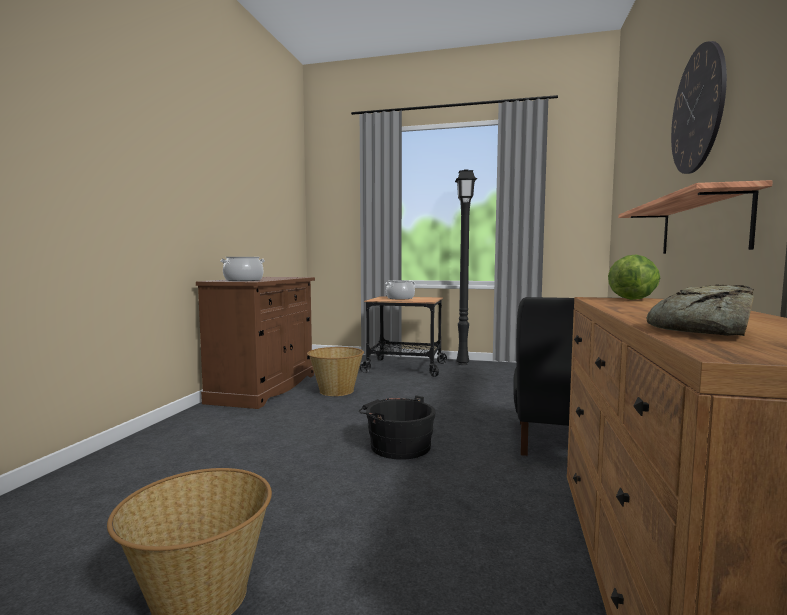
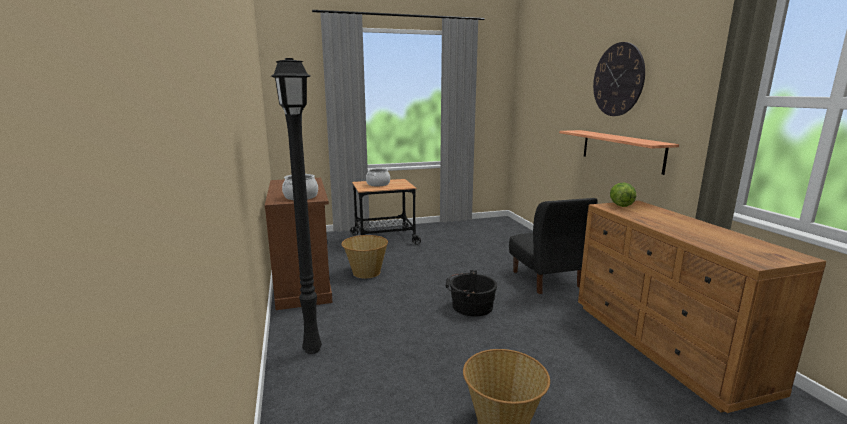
camera: 30 degrees left, 10 degrees up
black floor lamp [455,169,477,365] -> black floor lamp moved to [271,58,322,354]
bread [647,284,754,336] -> none

